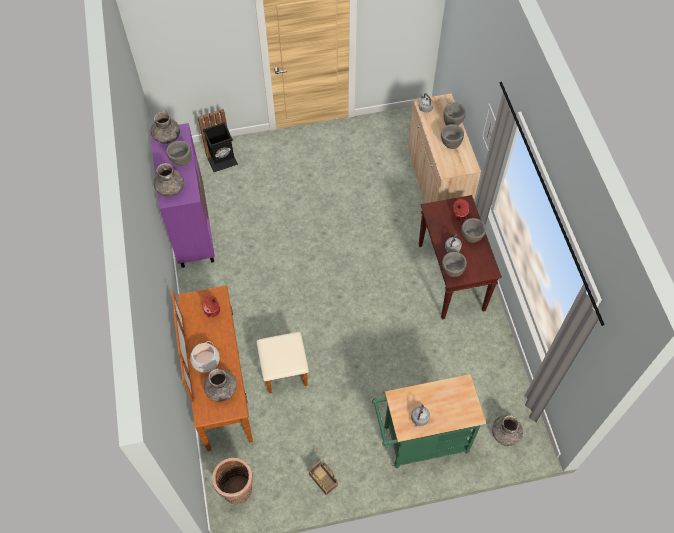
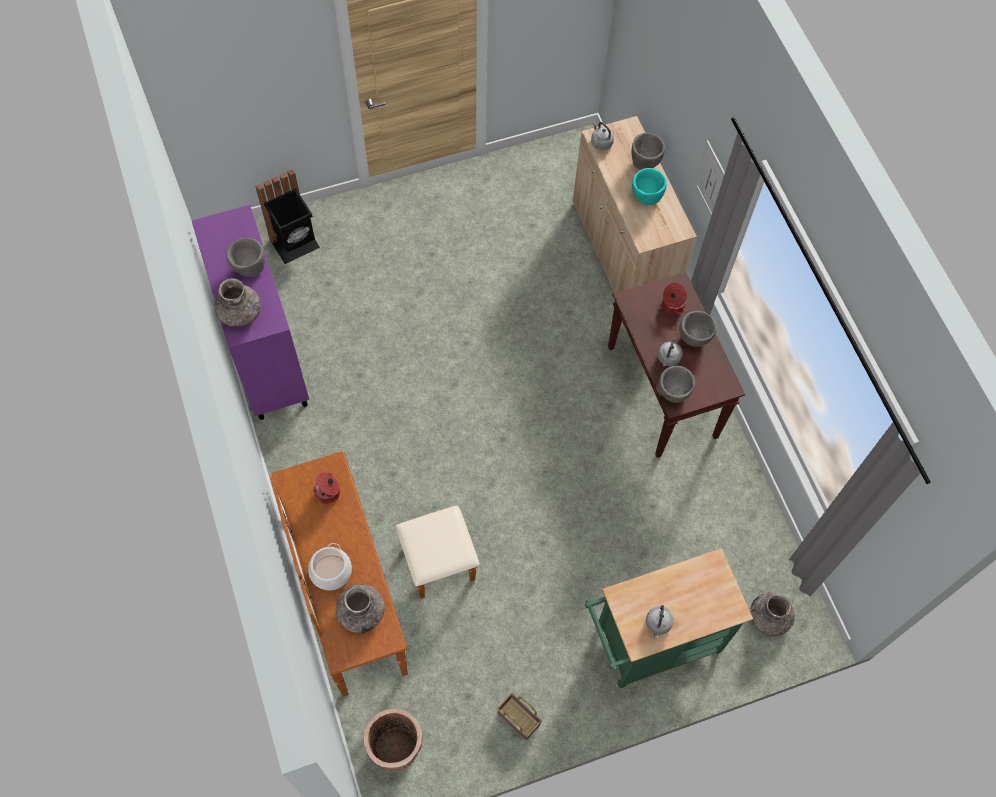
camera: 10 degrees left, 5 degrees up
grey vase [151,111,180,144] -> none
grey bowl [441,124,464,149] -> turquoise bowl [632,168,667,205]

